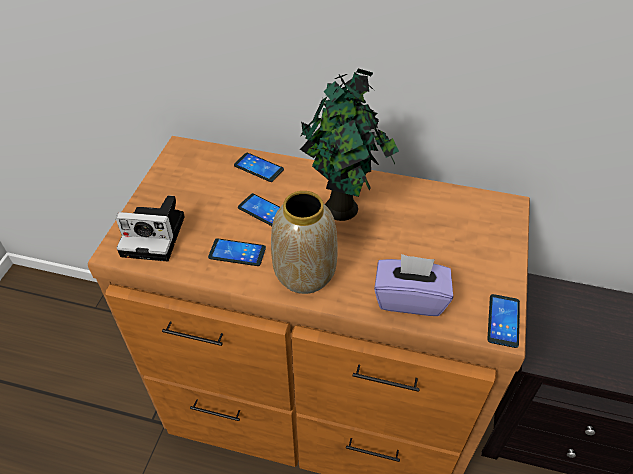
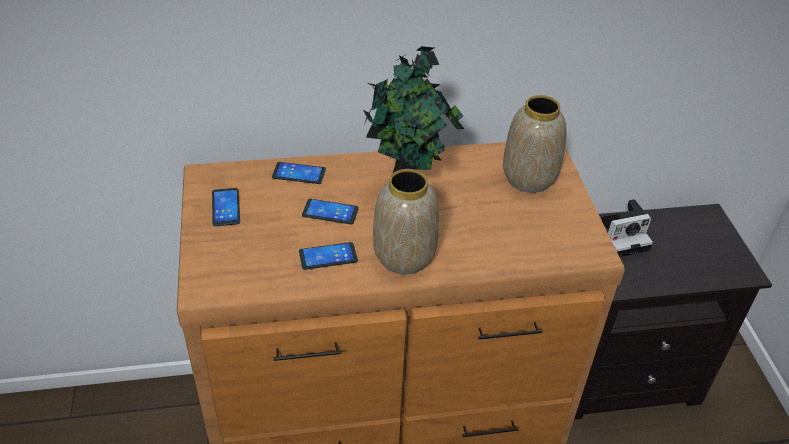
camera: 25 degrees left, 5 degrees down
camera [116,195,185,261] -> camera moved to [601,199,653,257]
purple tissue box [374,254,453,316] -> none
phone [487,294,520,348] -> phone moved to [212,188,240,226]
none -> vase [503,95,567,193]

